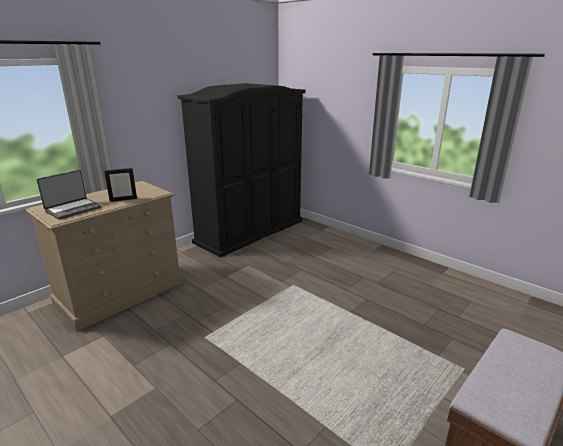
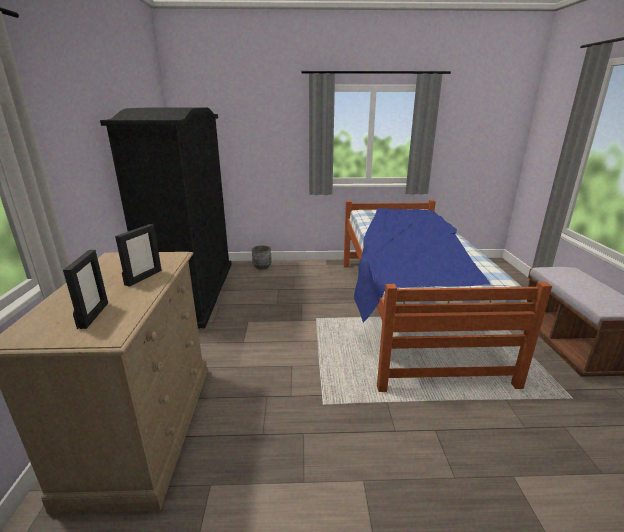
camera: 45 degrees left, 0 degrees up
laptop [37,170,101,220] -> picture frame [63,250,108,329]
none -> grey planter [252,245,272,270]
none -> bed [344,200,552,392]

